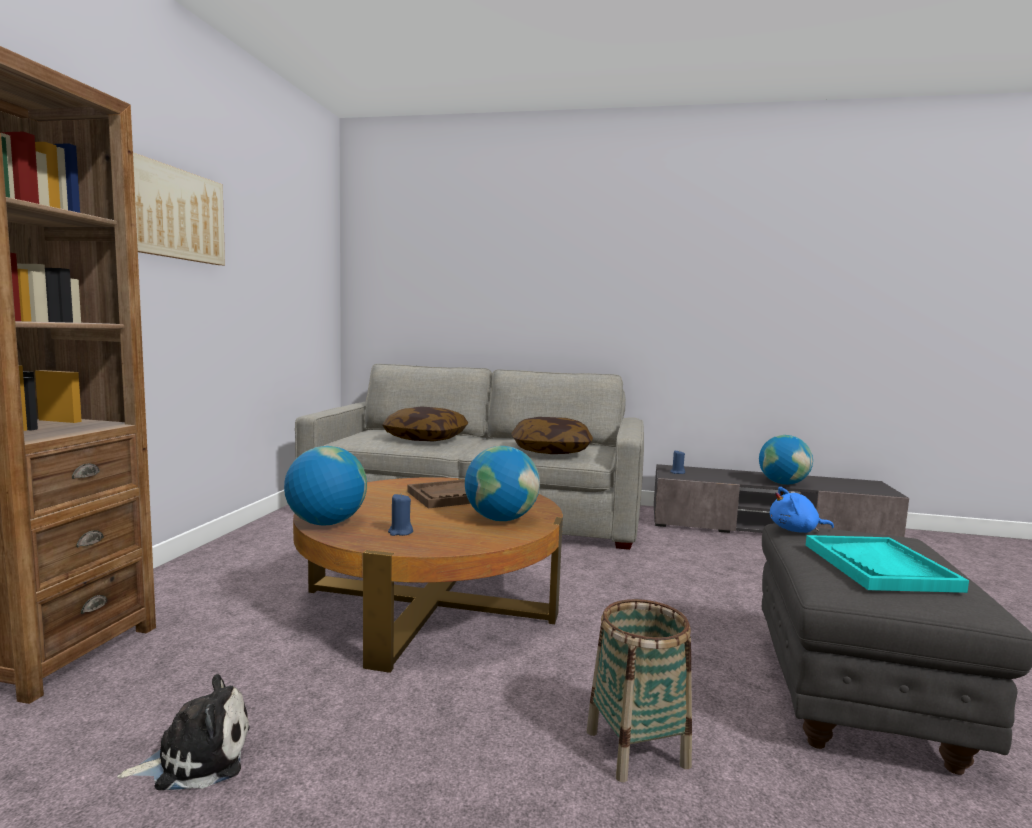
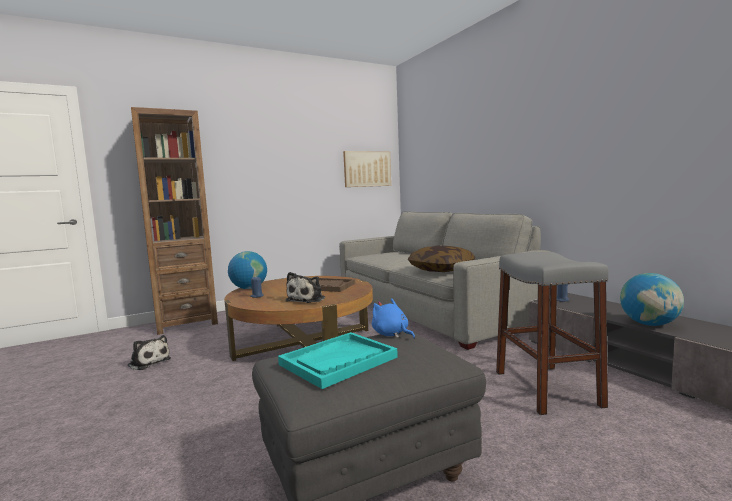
camera: 50 degrees right, 0 degrees up
picture [133,153,225,265] -> picture moved to [343,151,391,187]
pillow [382,406,468,442] -> none
globe [465,446,540,521] -> plush toy [285,272,325,303]
basket [587,599,692,782] -> none
none -> grey stool [496,252,609,415]

